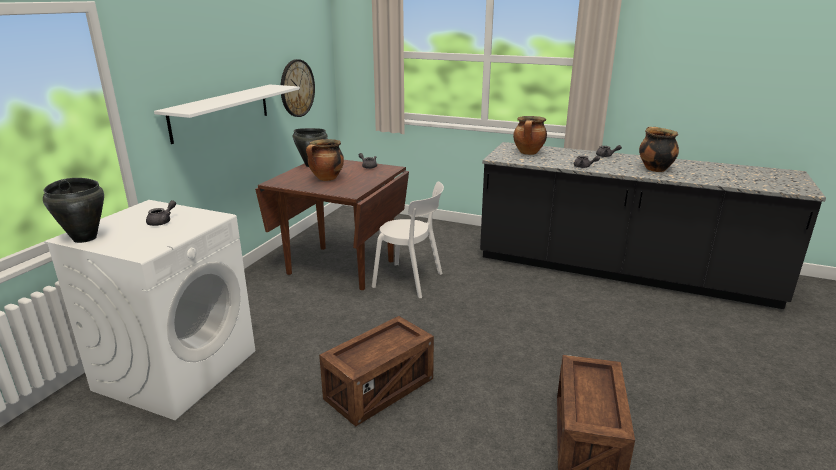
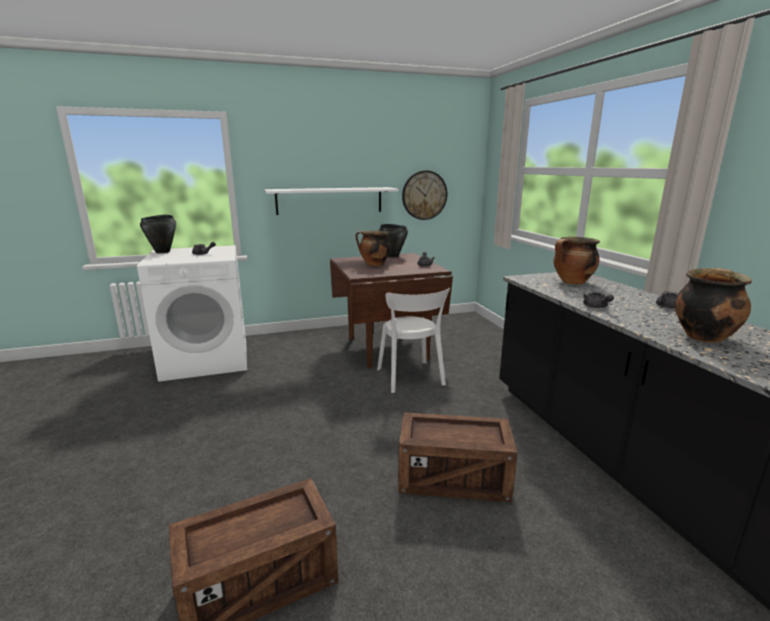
camera: 50 degrees right, 5 degrees down
crate [319,316,434,426] -> crate moved to [398,412,518,502]

